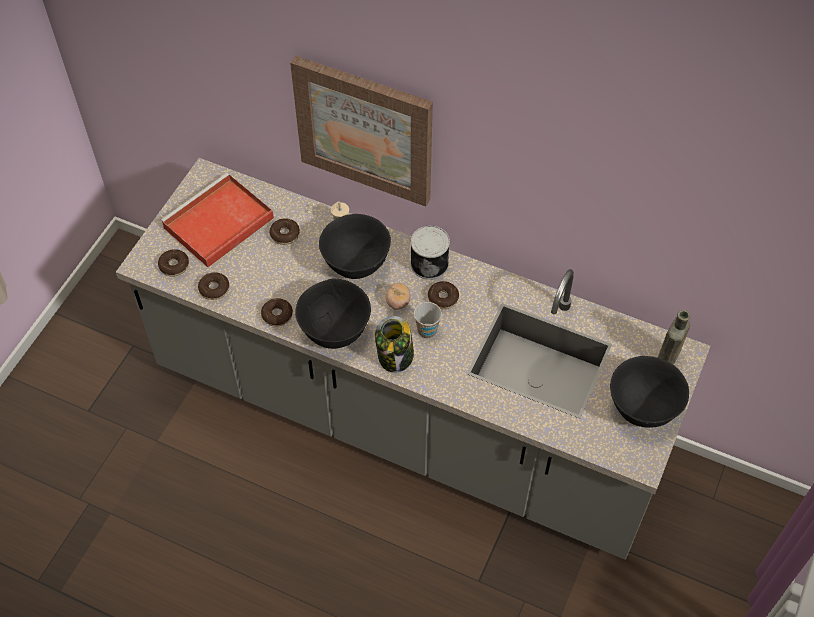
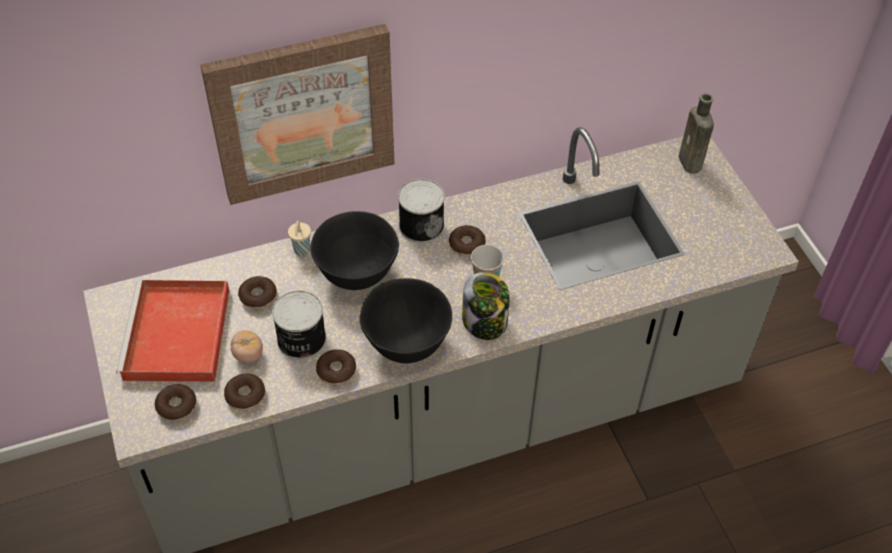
camera: 45 degrees left, 5 degrees down
tomato [386,283,411,310] -> tomato moved to [231,330,263,363]
black bowl [610,356,689,428] -> none
none -> can [272,290,326,360]

